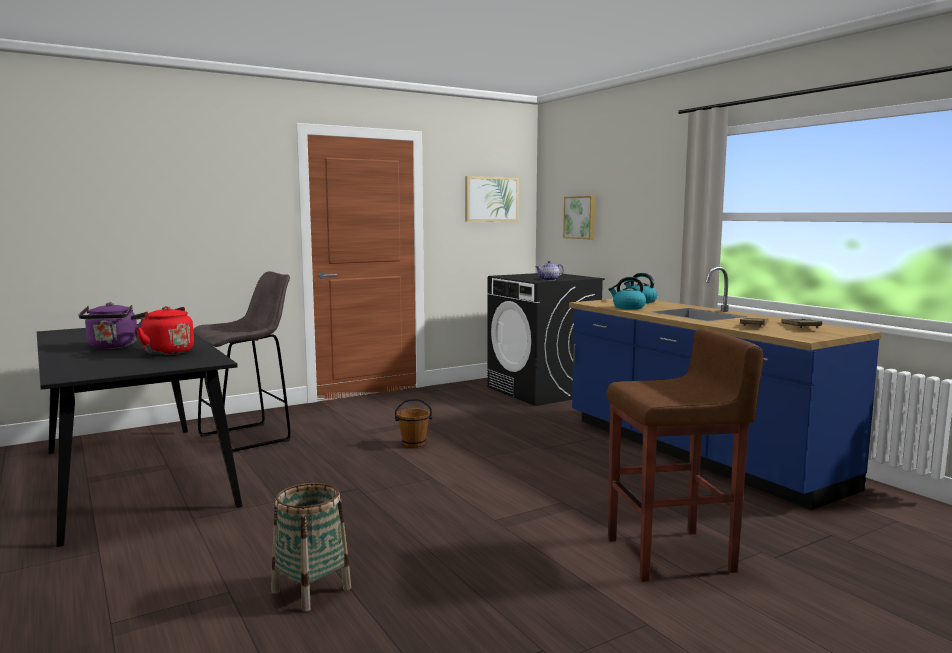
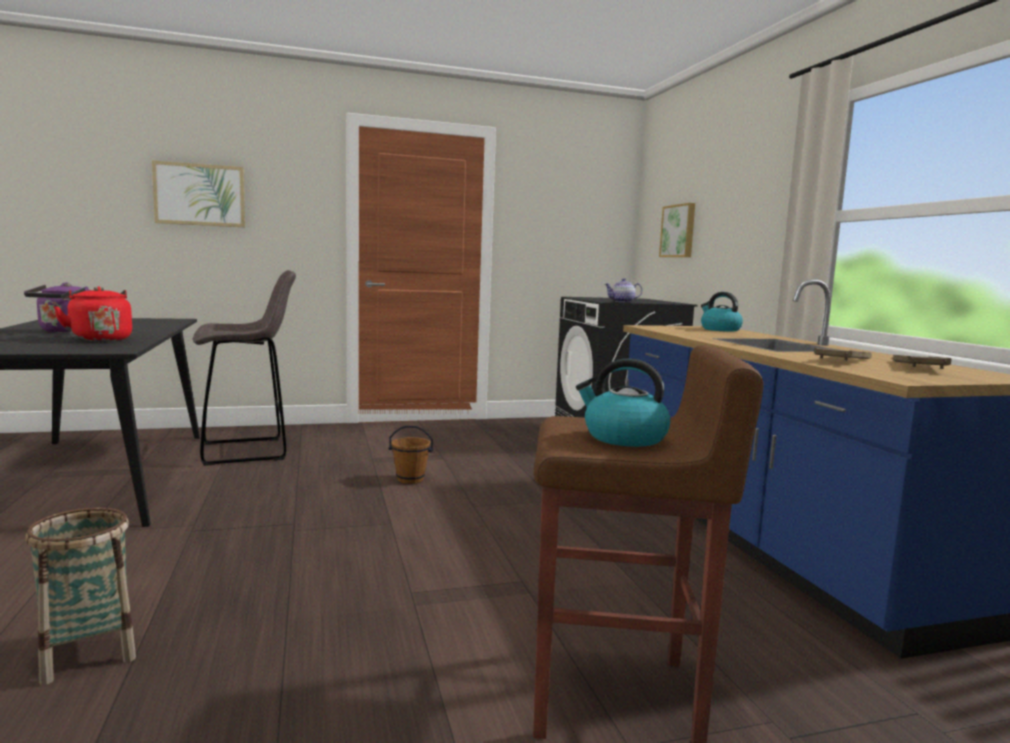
camera: 15 degrees right, 0 degrees up
picture [465,176,519,222] -> picture moved to [152,160,245,227]
kettle [608,277,646,309] -> kettle moved to [576,358,670,447]

